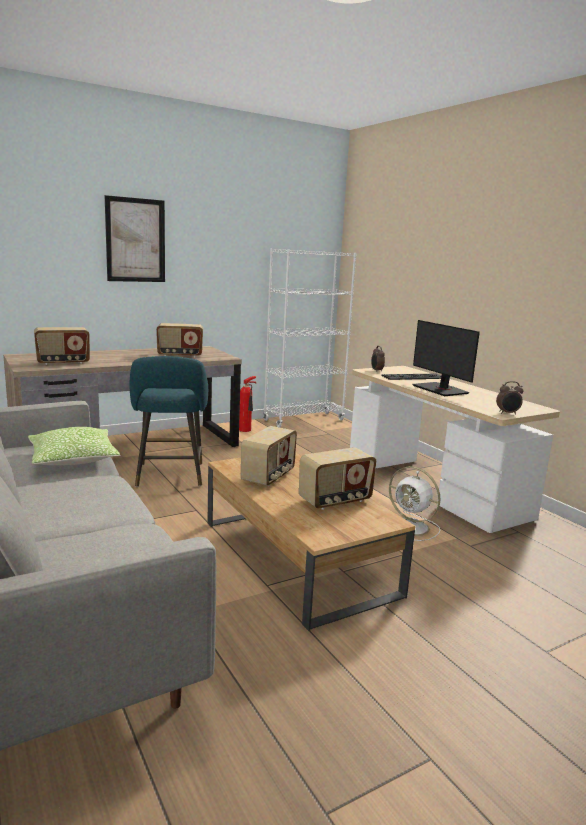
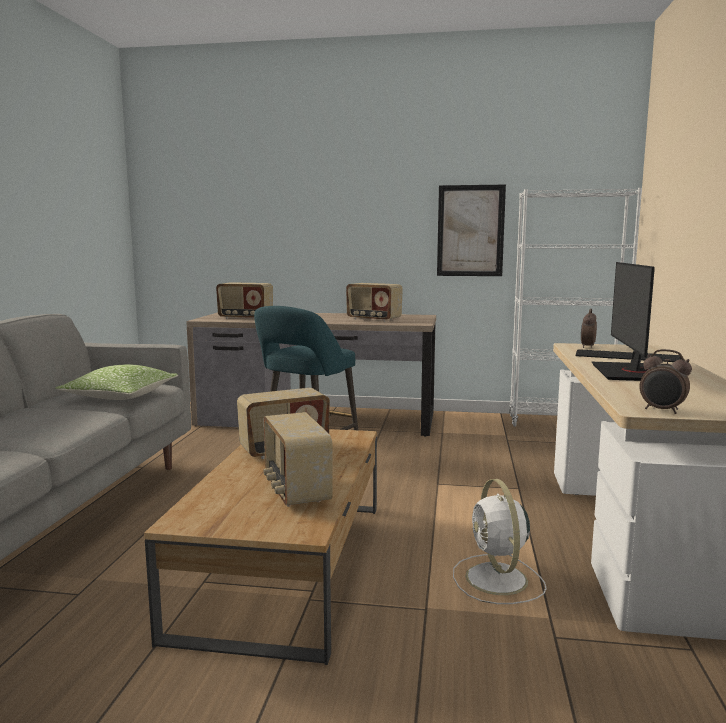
camera: 40 degrees right, 5 degrees down
picture [105,195,165,282] -> picture moved to [437,185,506,276]
fire extinguisher [239,376,257,432] -> none
radio [299,447,376,510] -> radio turned 60 degrees clockwise [264,412,333,507]

